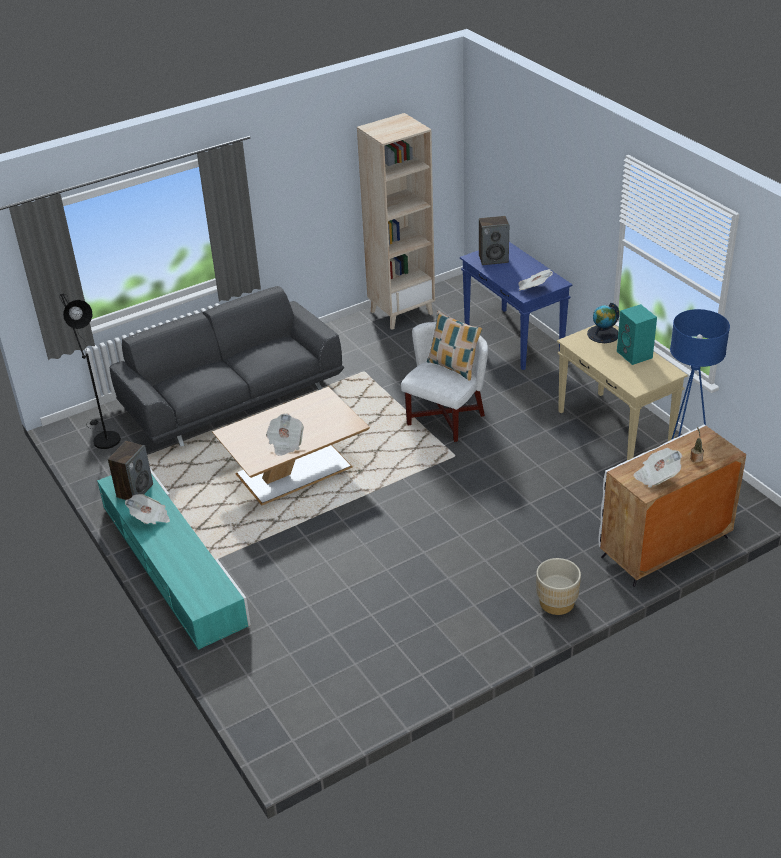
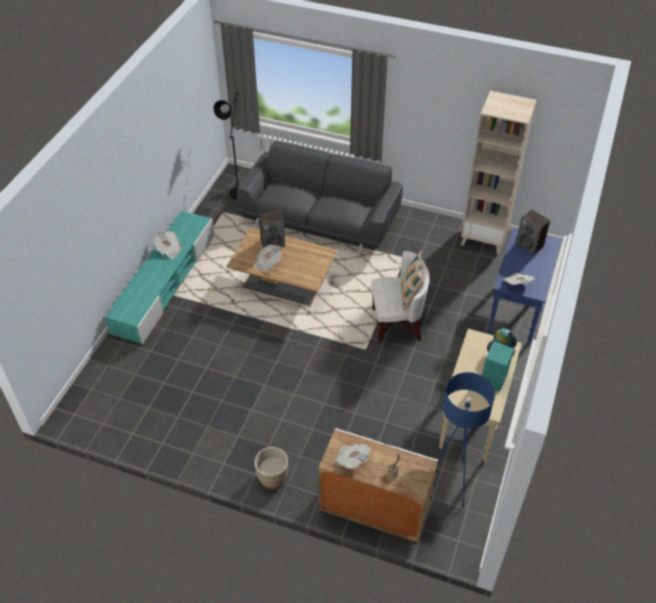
camera: 50 degrees right, 10 degrees up
speaker [108,441,153,500] -> speaker moved to [259,211,285,248]

